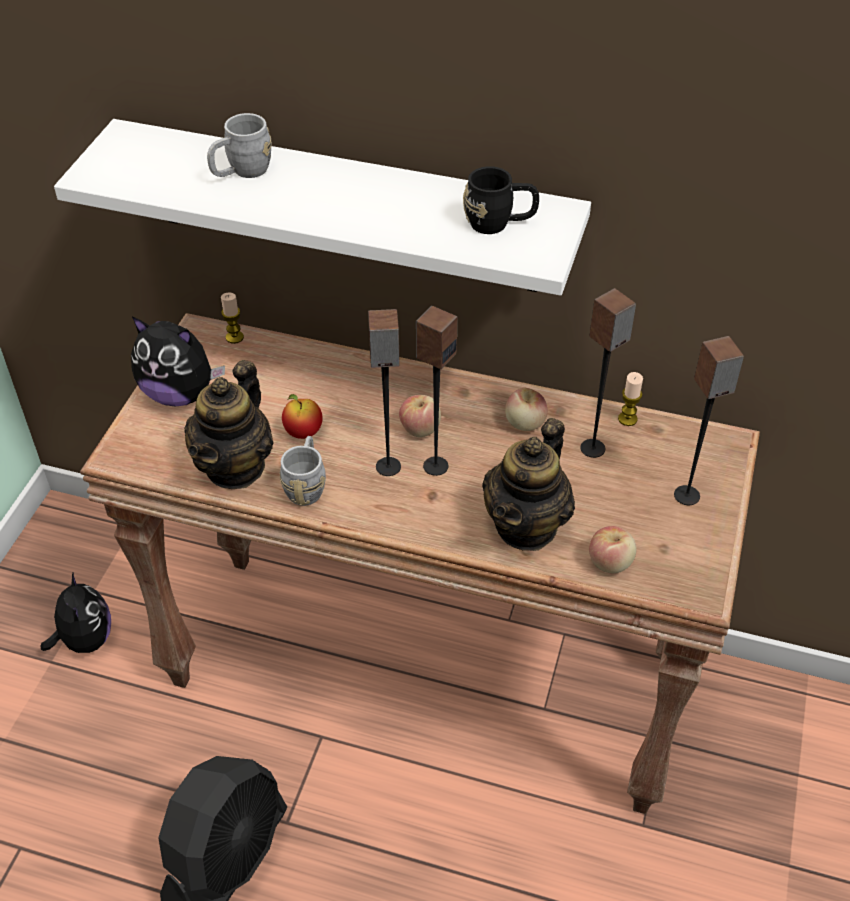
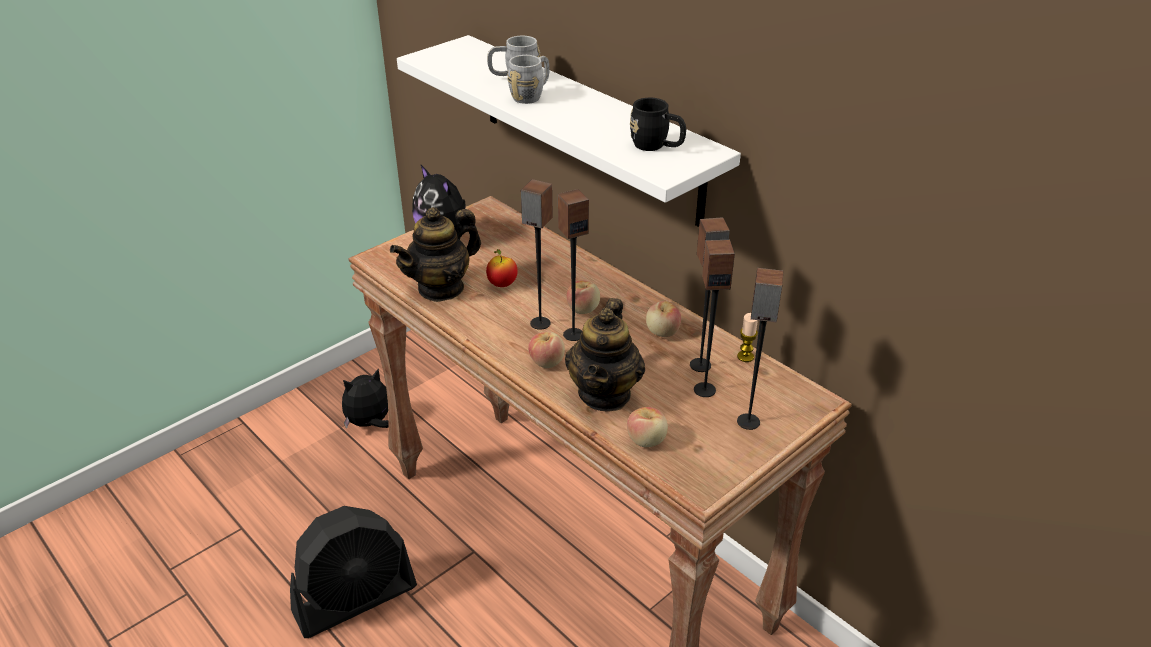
camera: 30 degrees right, 10 degrees down
plush toy [41,571,111,653] -> plush toy turned 135 degrees counterclockwise [342,369,388,429]
candle [221,292,244,344] -> none
grey mug [280,436,326,506] -> grey mug moved to [507,55,550,104]
teapot [482,418,575,551] -> teapot turned 45 degrees counterclockwise [565,298,645,412]
none -> apple [528,332,565,368]
none -> speaker [694,240,735,397]

